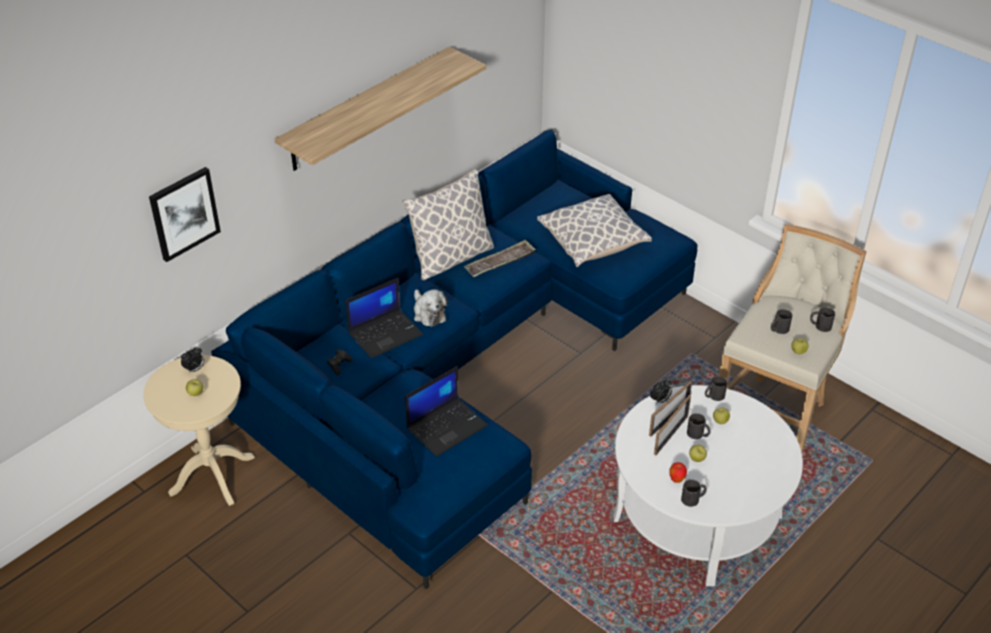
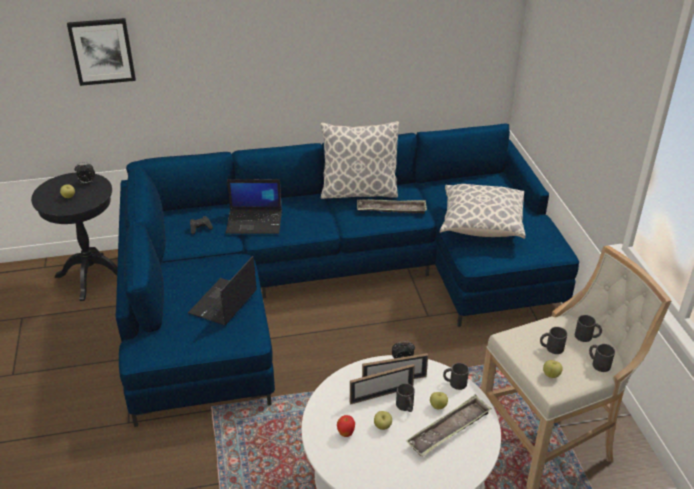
camera: 35 degrees right, 5 degrees down
beige side table [143,355,255,506] -> black side table [31,173,118,301]
shelf [275,47,486,171] -> none
laptop [405,366,488,457] -> laptop turned 120 degrees clockwise [188,256,257,325]
plush toy [414,289,448,327] -> none
black mug [681,479,707,507] -> black mug moved to [575,315,602,342]
none -> tray [407,395,492,457]

